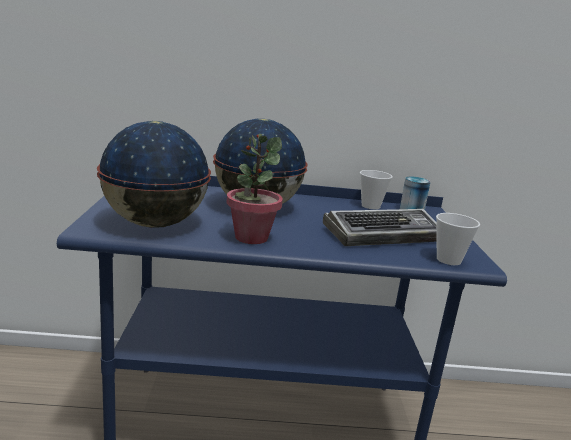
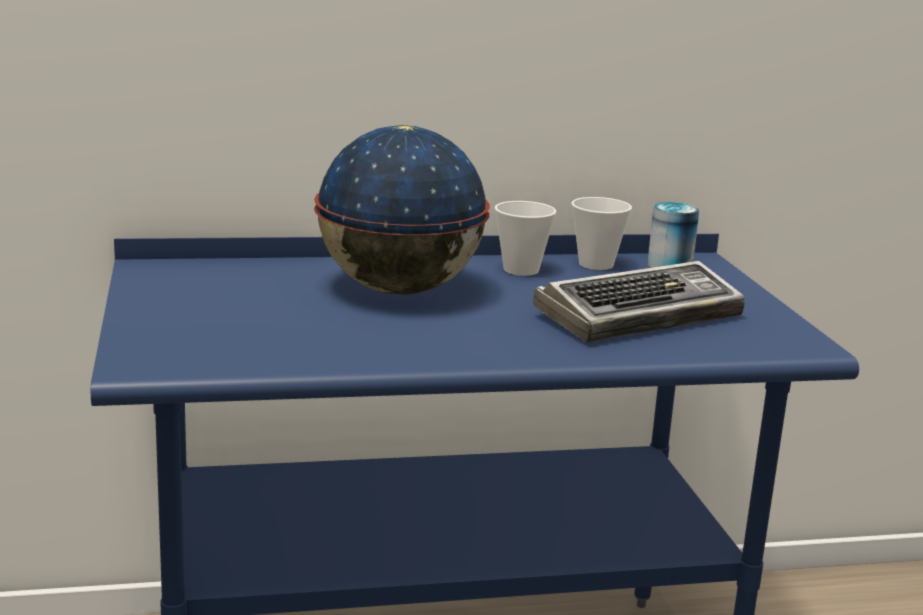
camera: 10 degrees left, 0 degrees up
globe [97,121,211,228] -> none
potted plant [227,134,283,244] -> none
cup [436,213,480,265] -> cup moved to [495,201,556,276]

